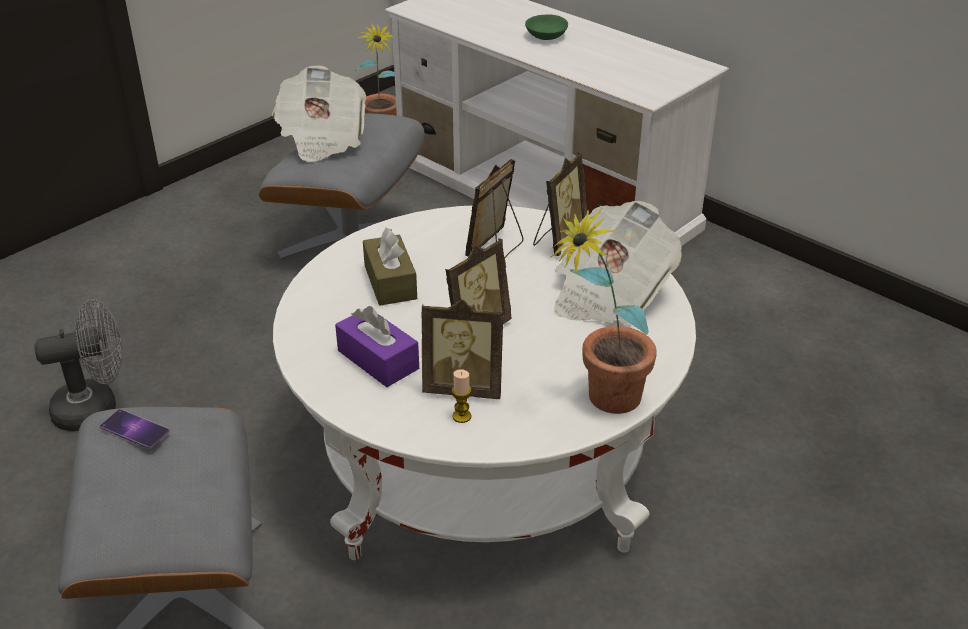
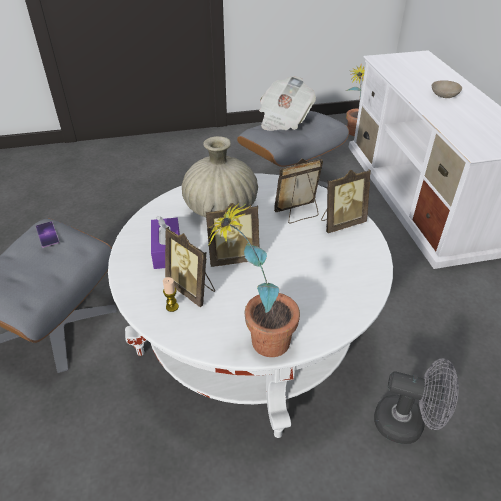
camera: 35 degrees right, 5 degrees up
grey fan [34,299,122,431] -> grey fan moved to [374,358,459,444]
brown tissue box [363,227,417,306] -> beige vase [182,136,258,217]
green bowl [525,15,568,40] -> beige bowl [432,80,462,98]
newspaper [554,201,682,325] -> none

